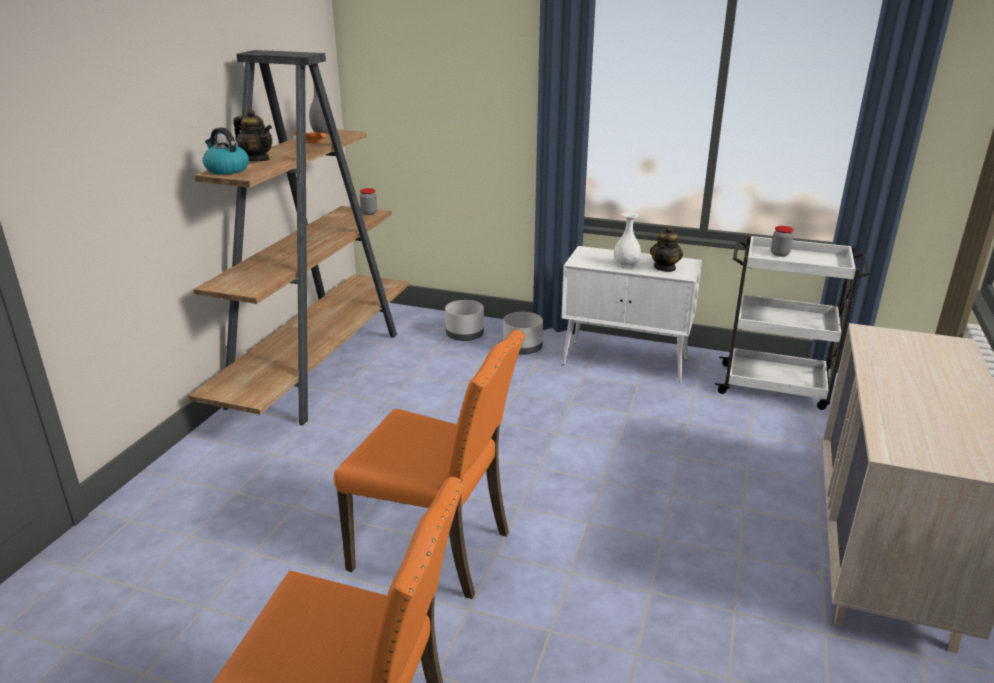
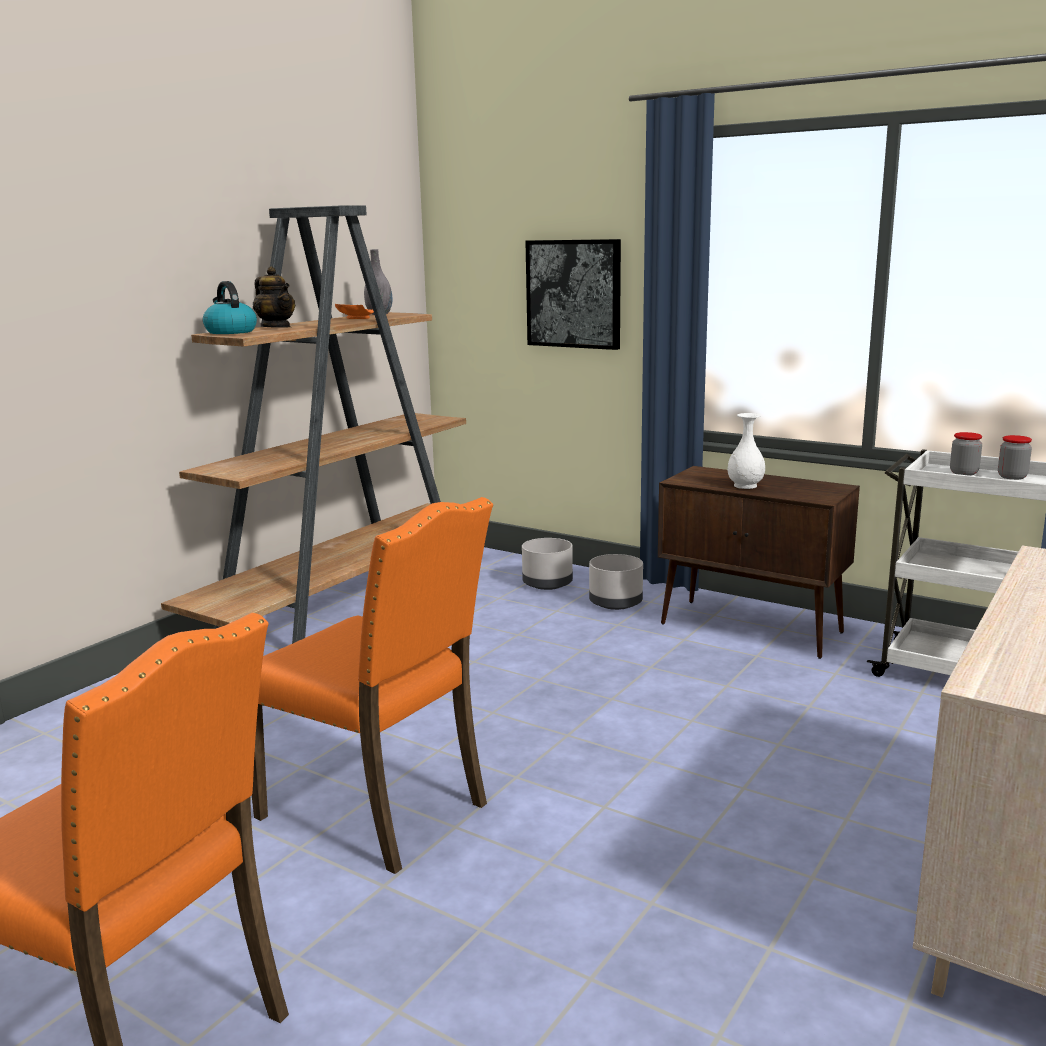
camera: 15 degrees right, 10 degrees down
jar [360,188,377,215] -> jar moved to [998,435,1032,480]
white cabinet [561,246,702,383] -> brown cabinet [658,466,860,659]
teapot [650,226,683,272] -> none
none -> picture [525,239,621,350]

